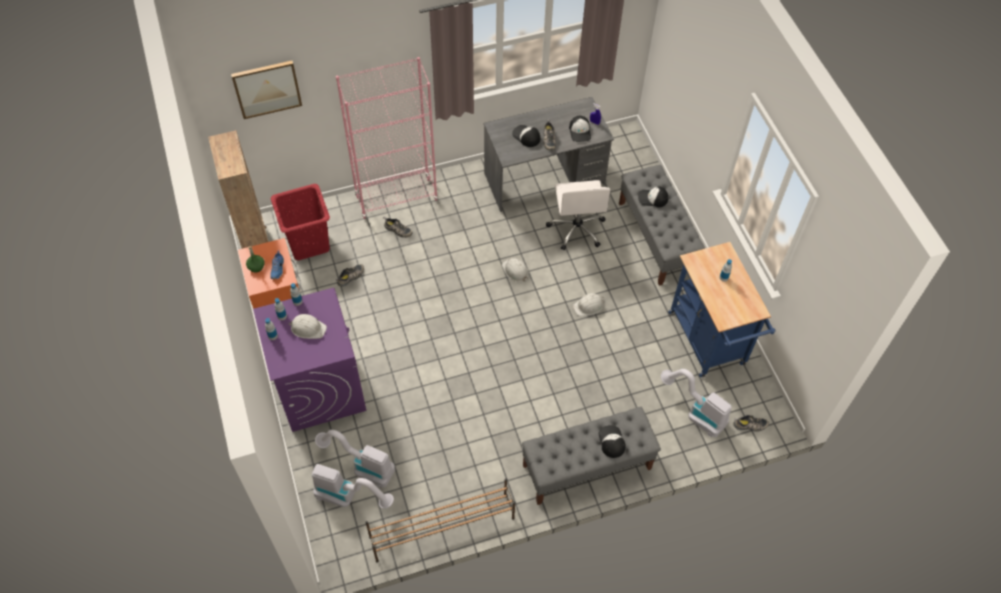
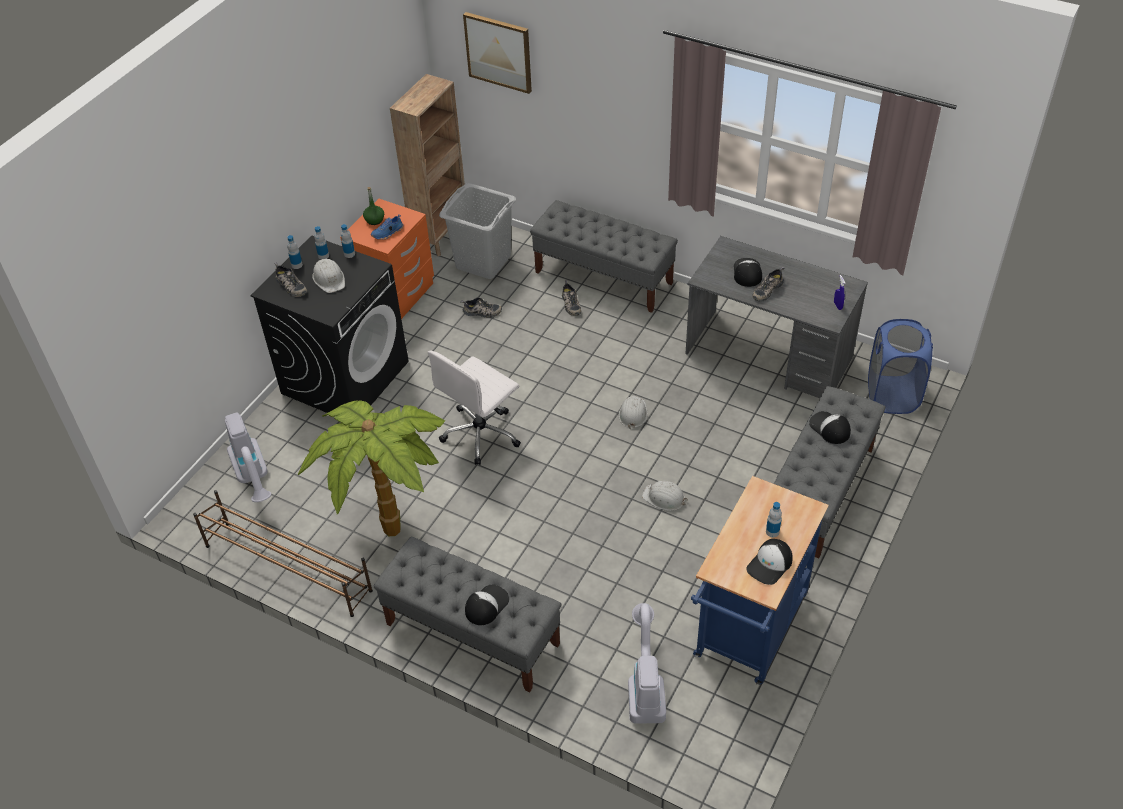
camera: 50 degrees right, 10 degrees down
purple washing machine [253,288,366,432] -> black washing machine [250,235,409,413]
red laundry basket [271,184,330,260] -> grey laundry basket [439,183,516,279]
vacuum cleaner [315,430,395,488] -> none
pink bookcase [336,57,438,219] -> grey bench [530,200,678,313]
white office chair [546,180,611,250] -> white office chair moved to [428,350,521,465]
cap [569,116,591,142] -> cap moved to [746,539,793,585]
shoe [733,415,769,432] -> shoe moved to [274,262,307,297]
none -> potted plant [297,400,445,536]
none -> blue laundry basket [868,319,933,414]

